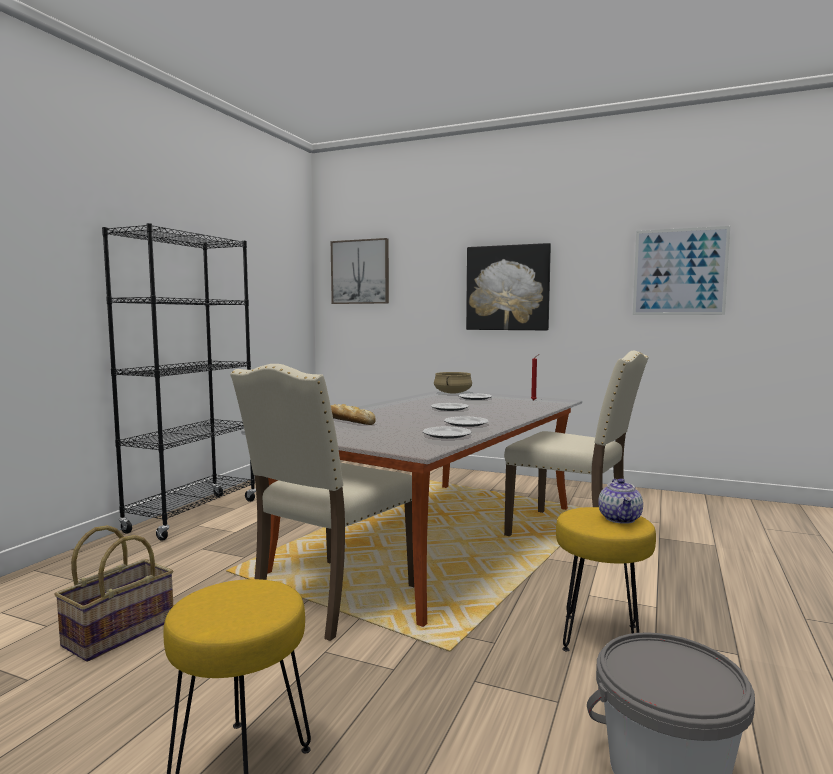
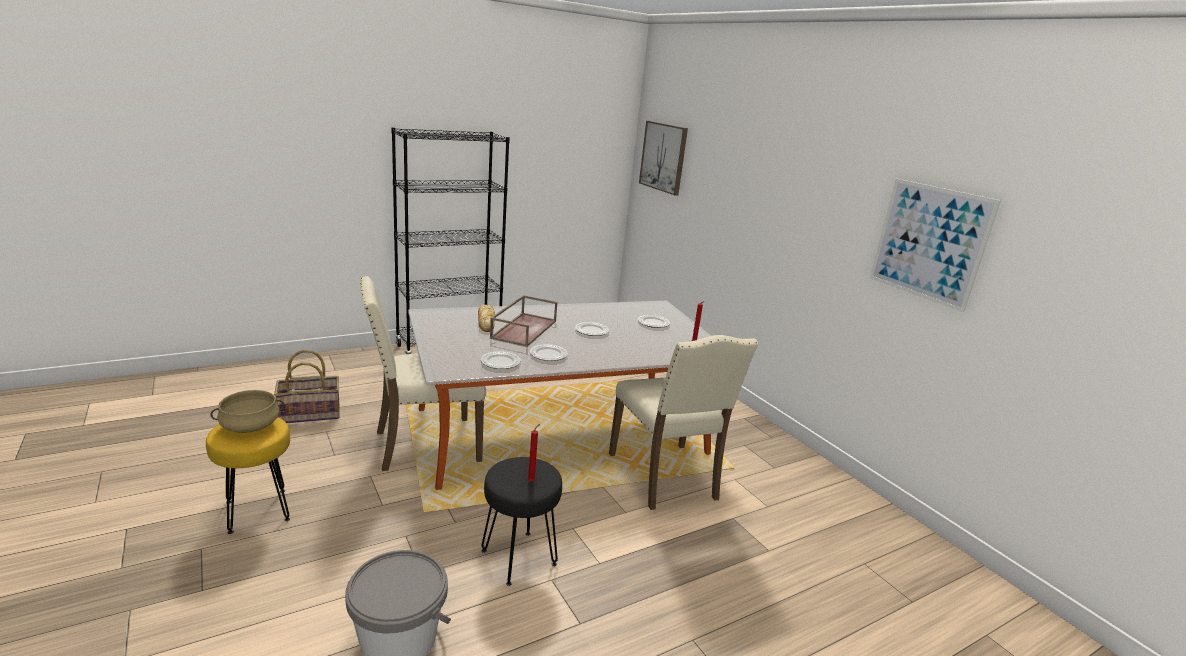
camera: 35 degrees right, 15 degrees up
beige cooking pot [434,372,472,394] -> beige cooking pot moved to [211,390,284,433]
picture [466,243,551,331] -> none
yellow stool [556,507,656,651] -> black stool [482,457,562,586]
teapot [598,478,643,524] -> red candle [528,424,540,482]
none -> brown tray [490,295,557,347]

